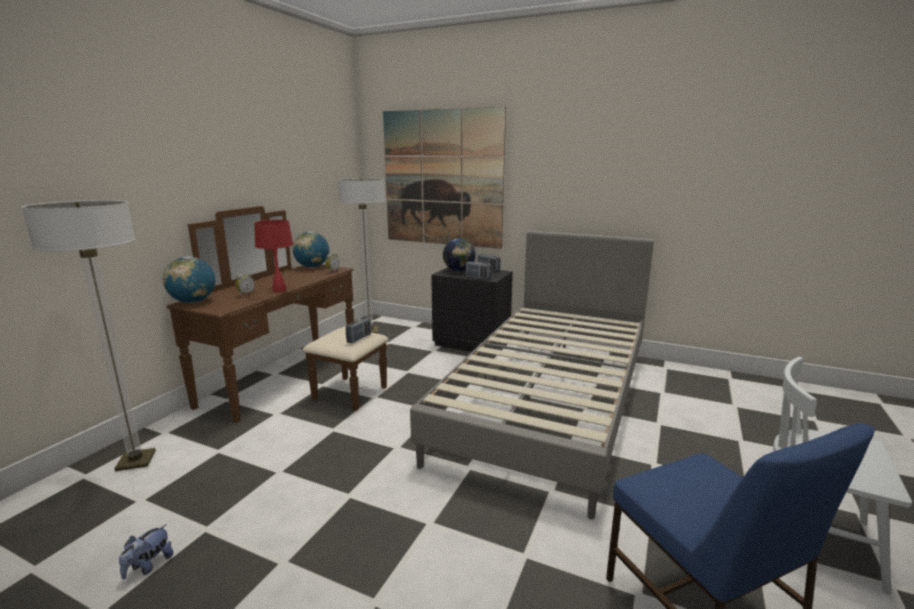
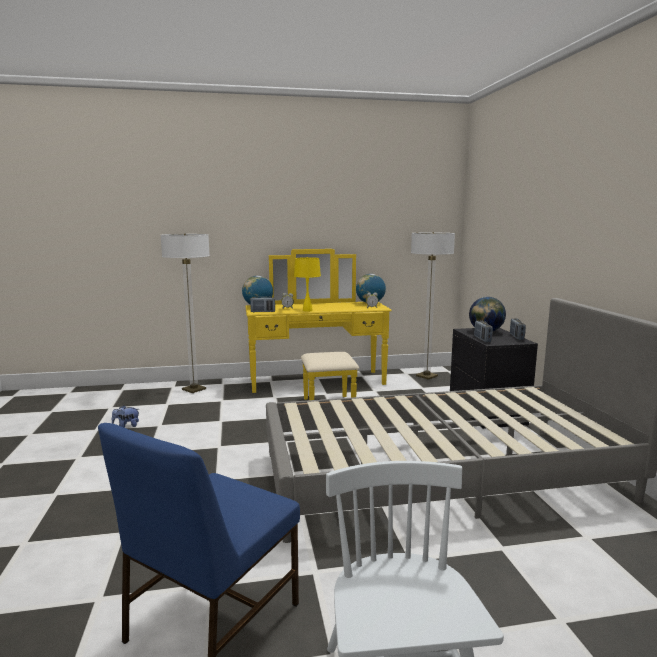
camera: 55 degrees right, 5 degrees down
brown dresser [167,206,389,423] -> yellow dresser [245,249,392,400]
red table lamp [254,220,293,292] -> yellow table lamp [294,257,321,312]
radio [346,317,371,343] -> radio moved to [250,296,275,312]
picture [383,107,506,249] -> none

